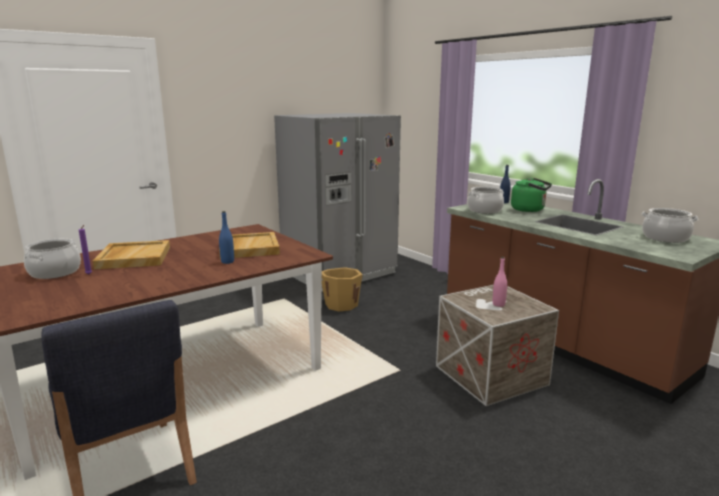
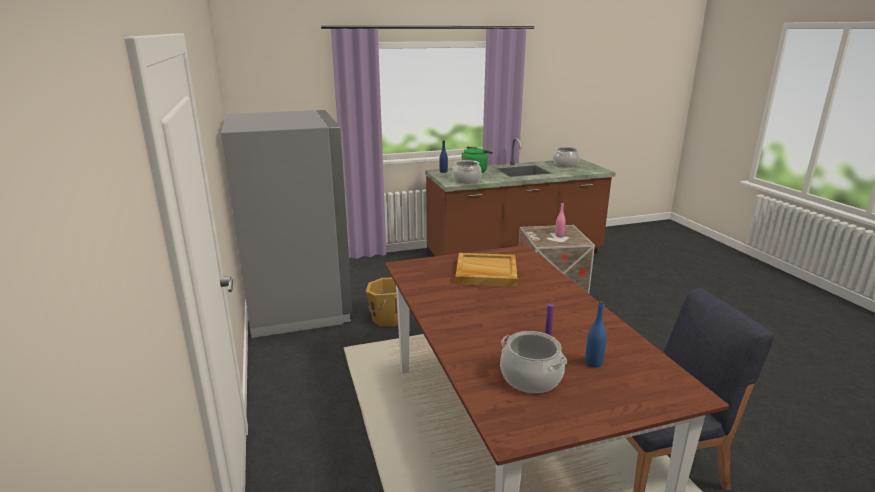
camera: 70 degrees left, 5 degrees up
beige tray [93,240,170,269] -> none
blue bottle [219,211,234,264] -> blue bottle moved to [585,301,607,367]

